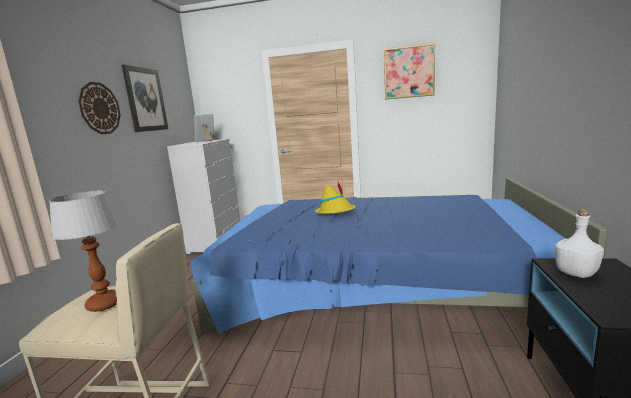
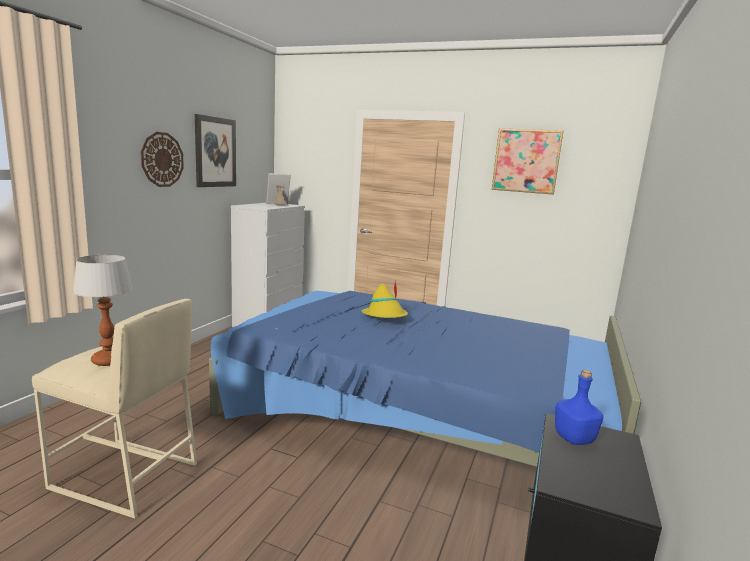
camera: 10 degrees right, 0 degrees up
white bottle [555,209,604,278] -> blue bottle [555,370,604,445]

